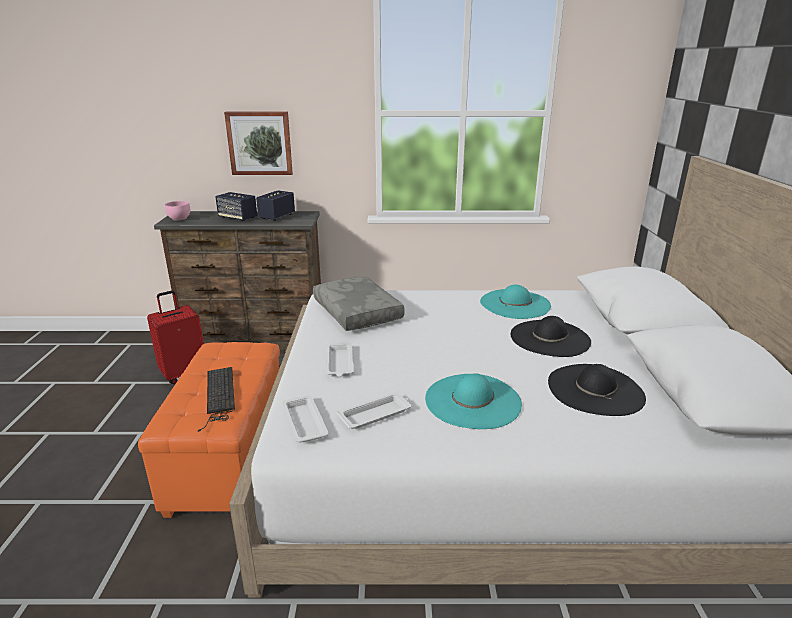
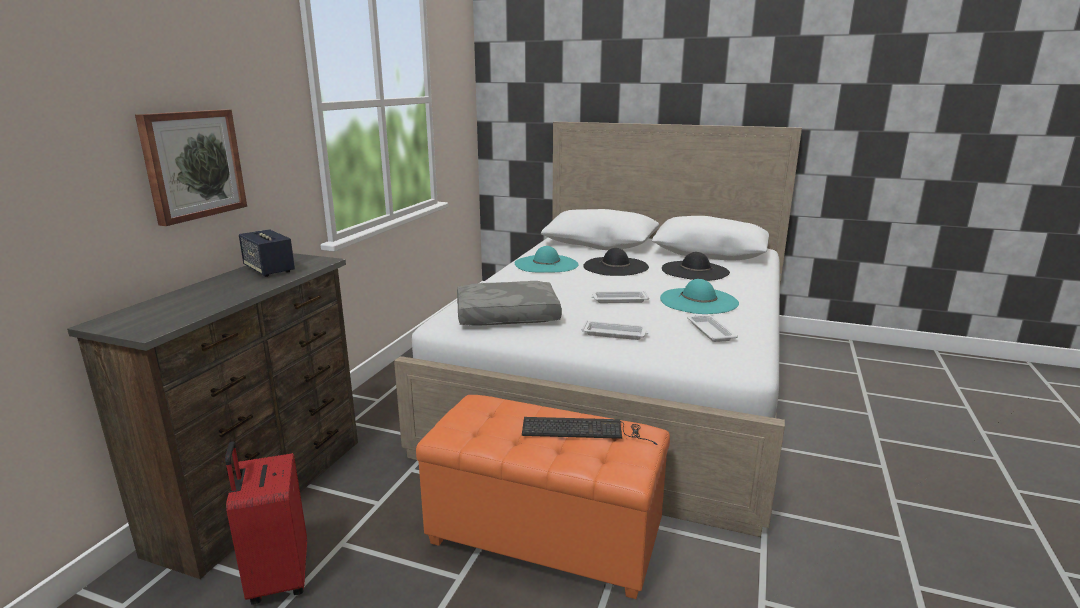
camera: 70 degrees left, 5 degrees down
pink bowl [165,201,190,221] -> none
speaker [215,192,257,221] -> none
white tray [282,395,329,443] -> white tray moved to [591,291,649,303]

